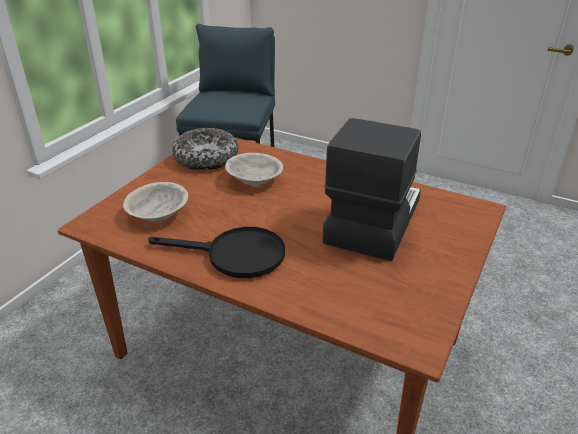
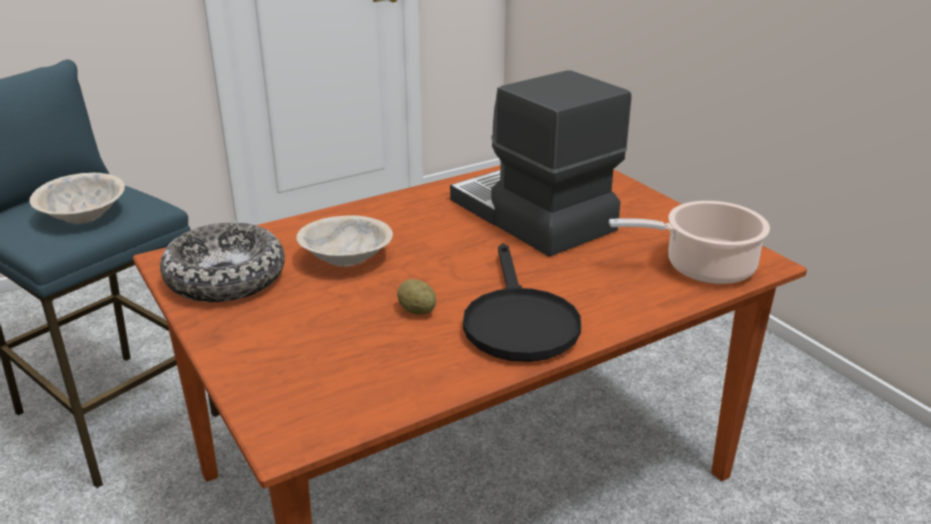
camera: 60 degrees left, 5 degrees down
beige bowl [123,182,188,222] -> beige bowl moved to [29,173,125,224]
black frying pan [148,227,285,278] -> black frying pan turned 135 degrees clockwise [463,243,581,362]
none -> potato [397,279,437,315]
none -> cooking pot [609,201,770,284]

